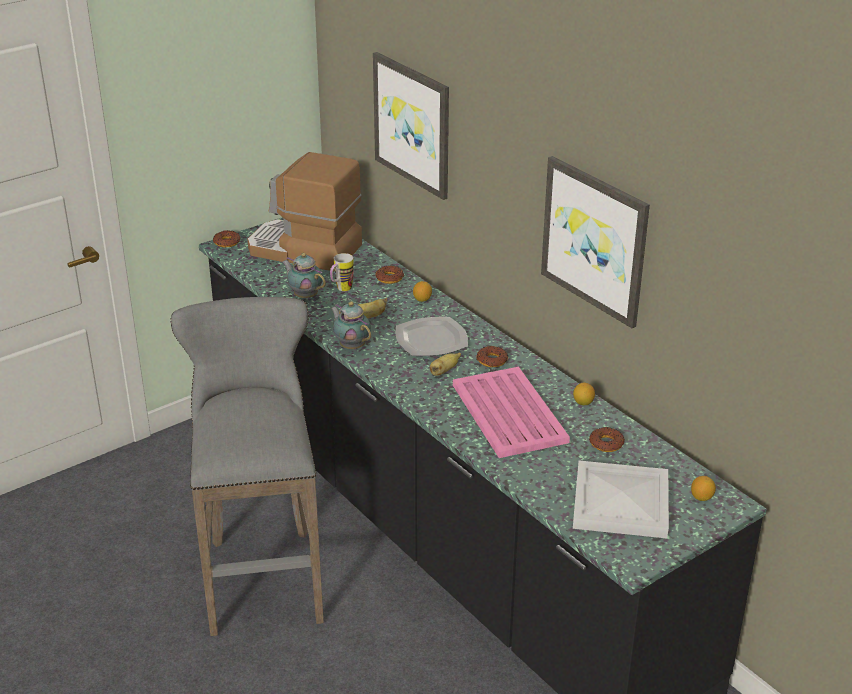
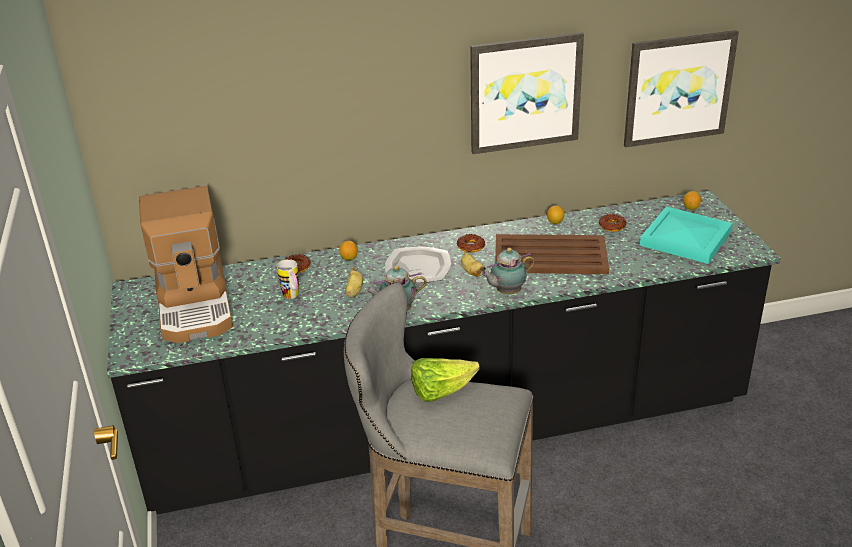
camera: 65 degrees left, 0 degrees up
donut [213,230,240,247] -> none
coffee machine [247,152,362,271] -> coffee machine turned 60 degrees counterclockwise [139,186,233,343]
teapot [282,253,326,298] -> teapot moved to [481,248,535,294]
picture [373,52,449,200] -> picture moved to [624,30,739,147]
pink tray [453,367,570,458] -> brown tray [495,234,609,274]
white tray [573,461,669,538] -> turquoise tray [640,207,733,264]
none -> lettuce [411,358,480,402]

